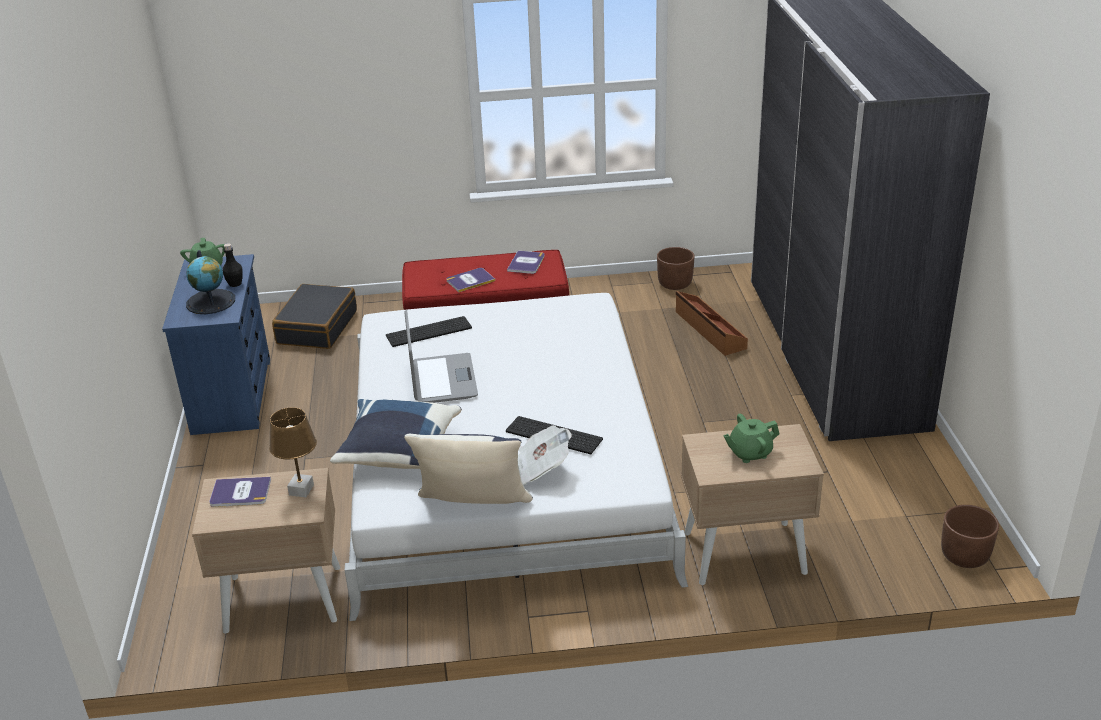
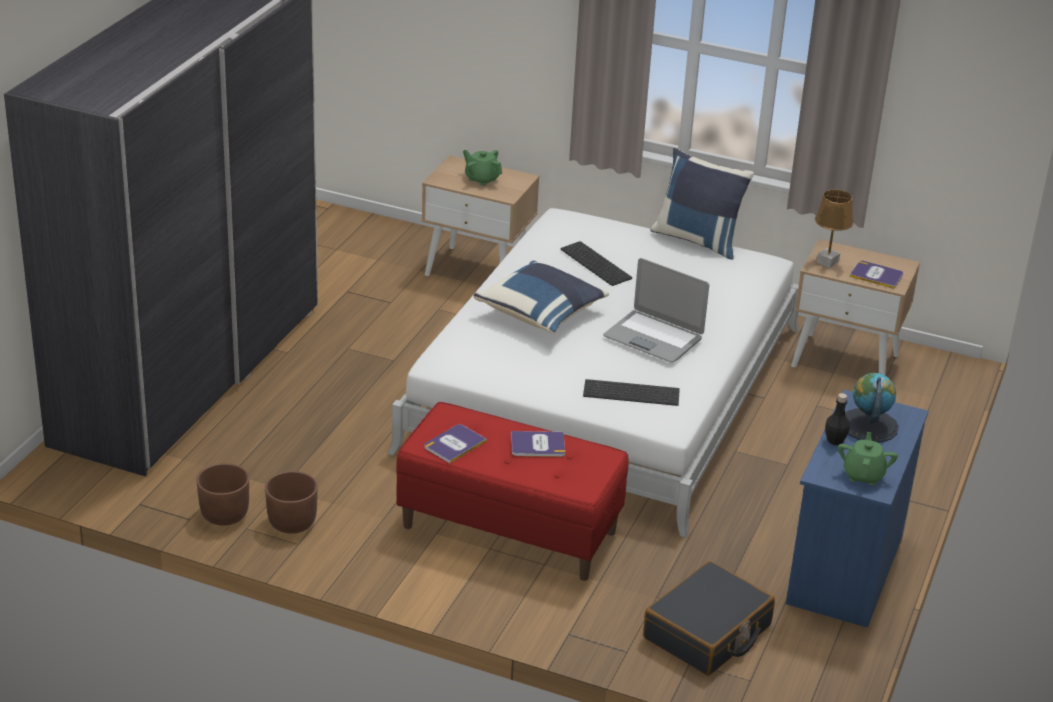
camera: 155 degrees left, 0 degrees up
blue pillow [330,399,462,469] -> blue pillow moved to [473,261,609,334]
laptop [404,310,478,403] -> laptop turned 75 degrees counterclockwise [603,258,709,363]
newspaper [518,425,572,485] -> none
brown storage box [676,291,748,356] -> none
green teapot [723,414,779,463] -> green teapot turned 150 degrees counterclockwise [463,150,502,186]
brown planter [941,505,999,568] -> brown planter moved to [265,471,318,534]

